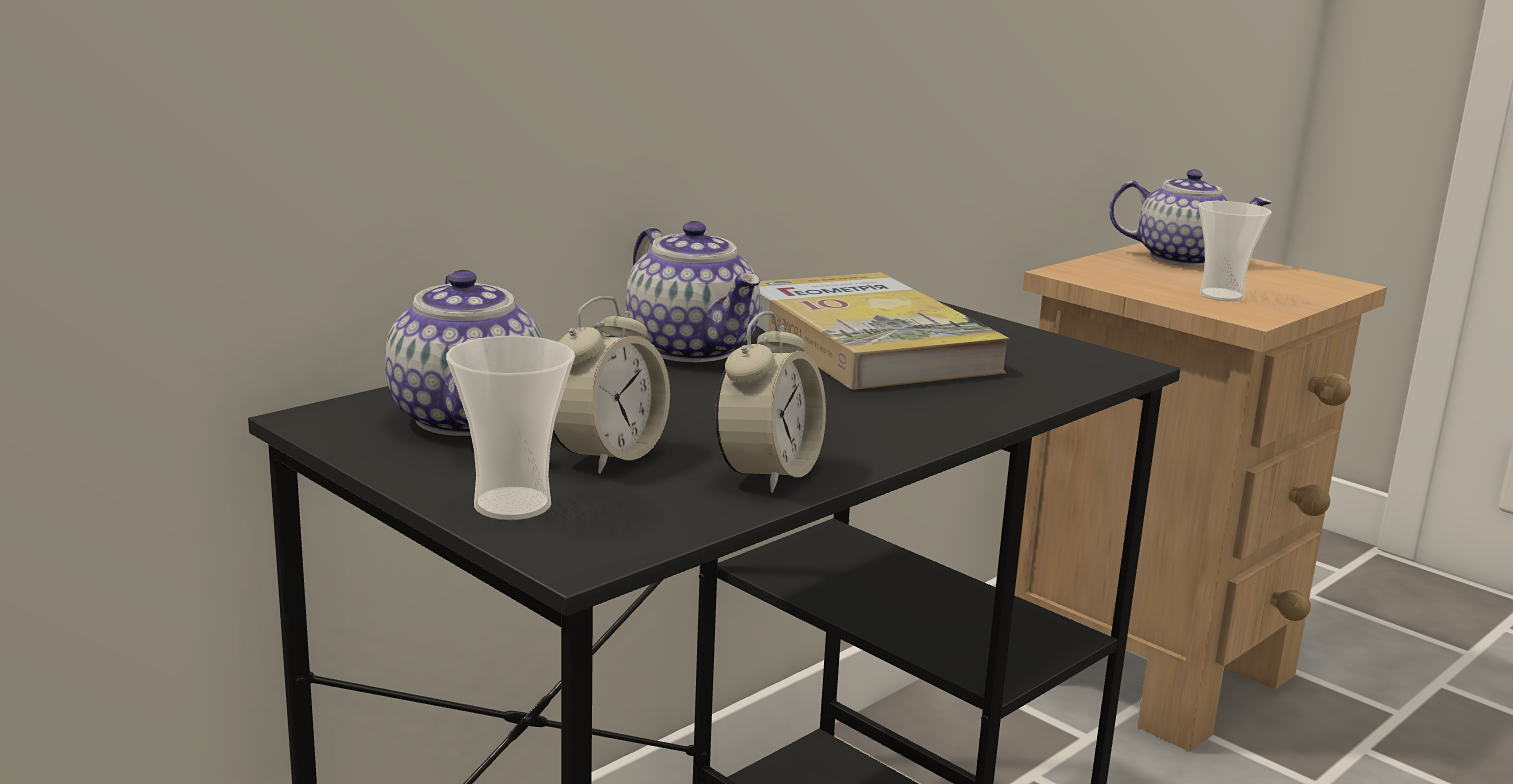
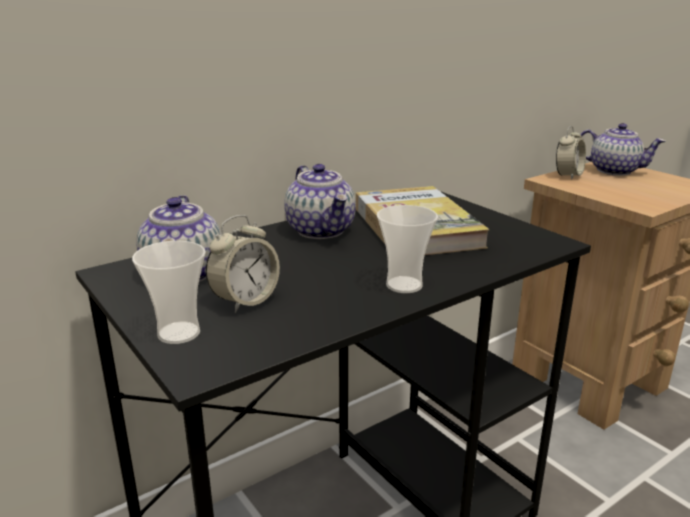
camera: 10 degrees right, 5 degrees up
alarm clock [715,311,826,493] -> alarm clock moved to [556,126,586,180]
cup [1198,201,1271,301] -> cup moved to [377,205,438,293]

